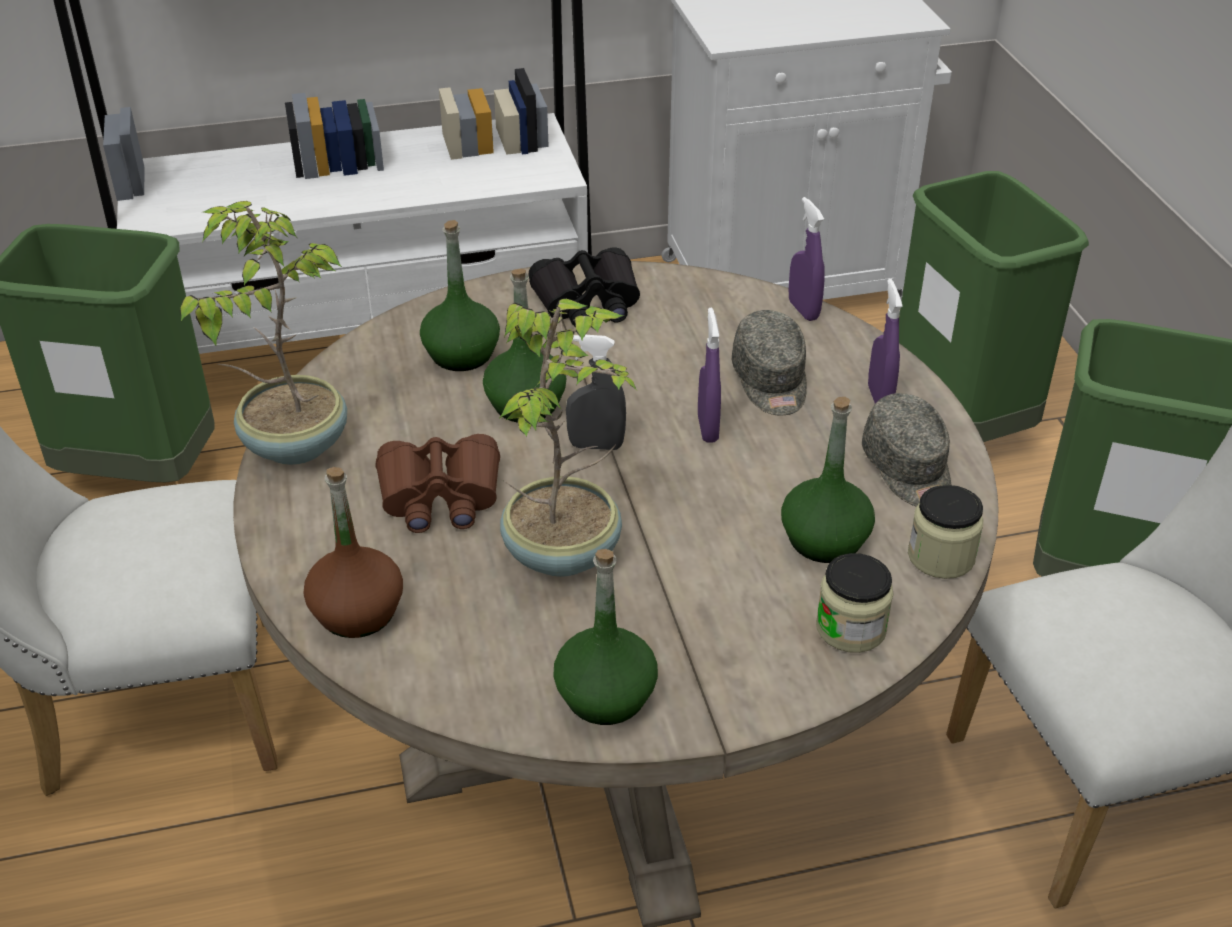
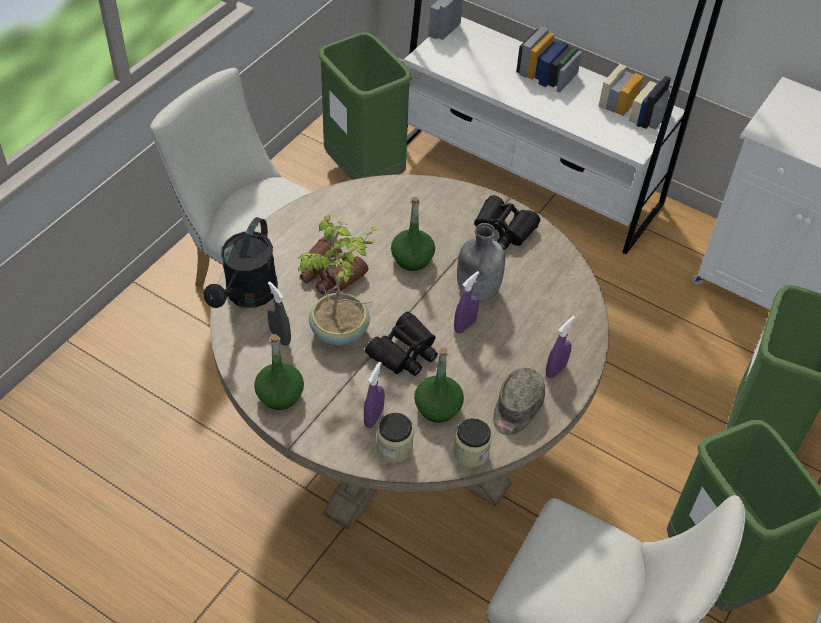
camera: 45 degrees right, 10 degrees up
potted plant [180,201,347,465] -> none
brown bottle [304,467,403,638] -> black watering can [204,217,278,308]
green bottle [420,220,500,371] -> none
grey spray bottle [566,335,626,450] -> grey spray bottle moved to [267,281,291,346]
grey cap [732,310,807,416] -> none
purple spray bottle [788,197,824,321] -> purple spray bottle moved to [364,362,385,428]
none -> black binoculars [365,312,438,376]
none -> grey bottle [457,223,505,300]

